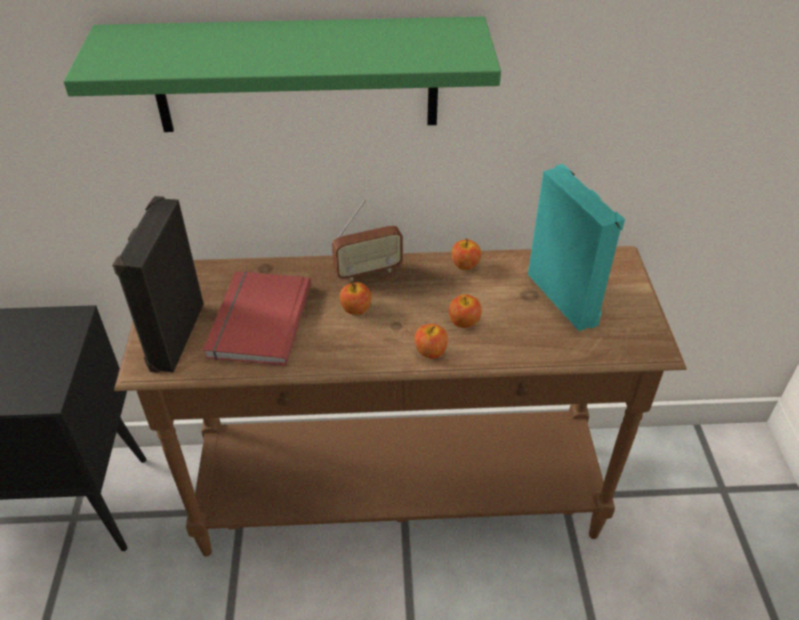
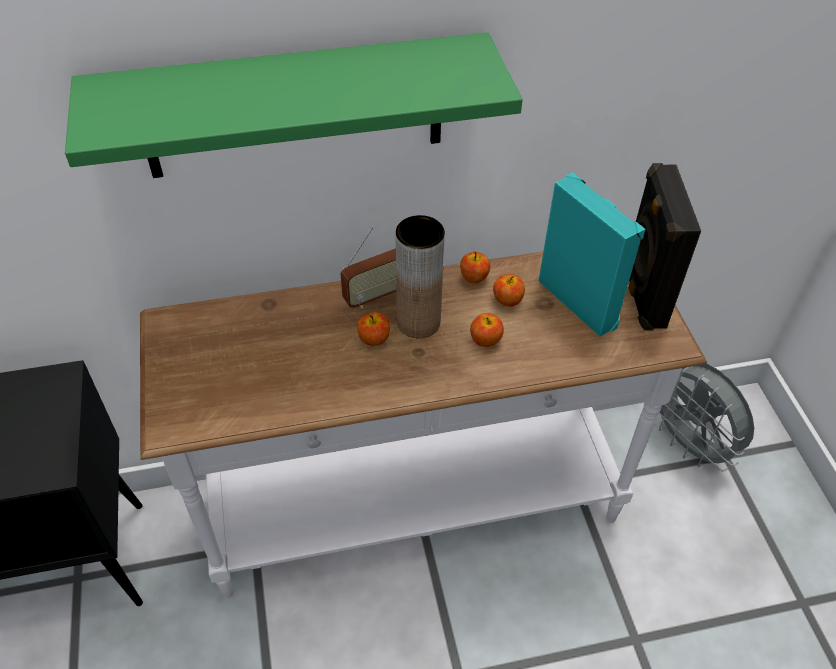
camera: 10 degrees left, 5 degrees up
black speaker [112,196,204,373] -> black speaker moved to [628,163,701,331]
brown console table [114,246,687,557] -> white console table [140,252,707,598]
red book [203,271,311,366] -> none
apple [414,324,448,359] -> apple moved to [493,274,525,307]
none -> brown vase [396,215,445,338]
none -> grey fan [659,364,754,471]

